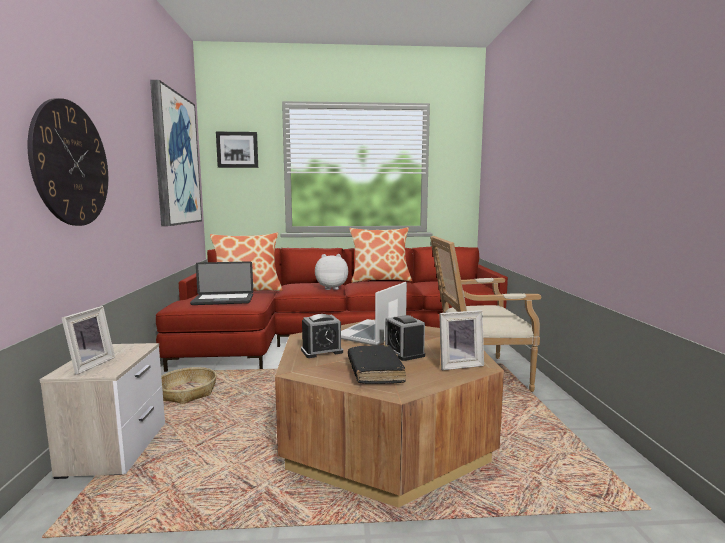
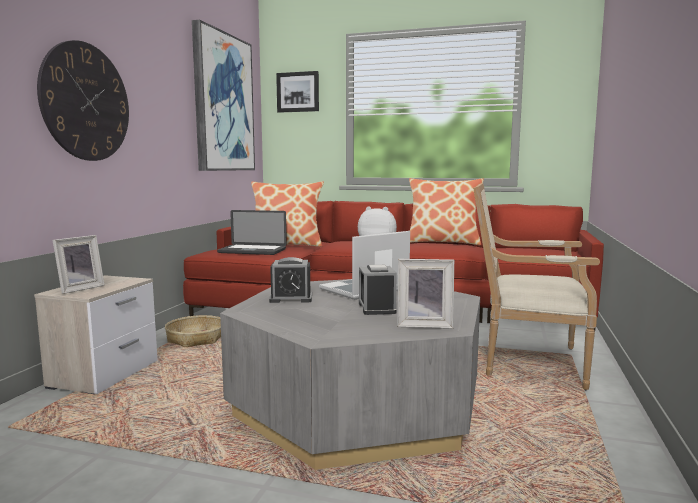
camera: 20 degrees right, 0 degrees up
brown coffee table [275,319,504,508] -> grey coffee table [220,279,480,470]
black book [348,345,406,384] -> none

